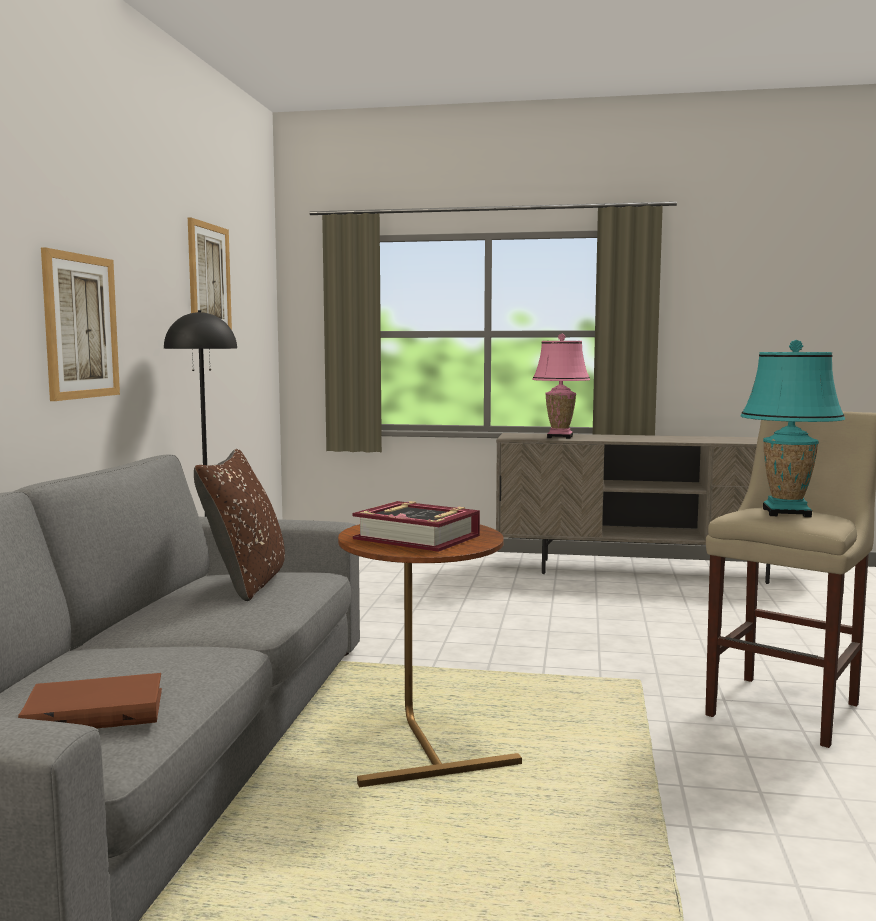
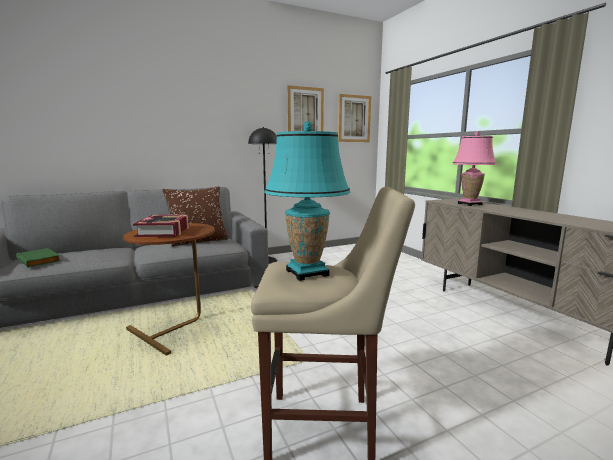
camera: 55 degrees right, 5 degrees up
brown book [18,673,162,729] -> green book [16,248,61,268]
picture [41,248,120,401] -> picture moved to [338,94,371,142]

